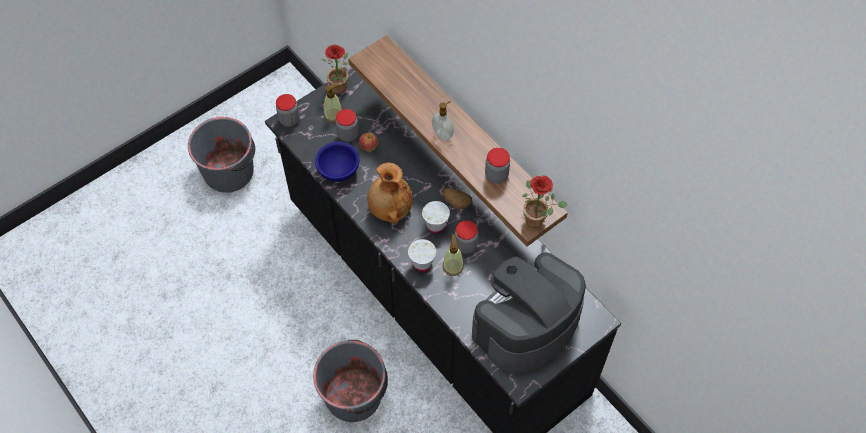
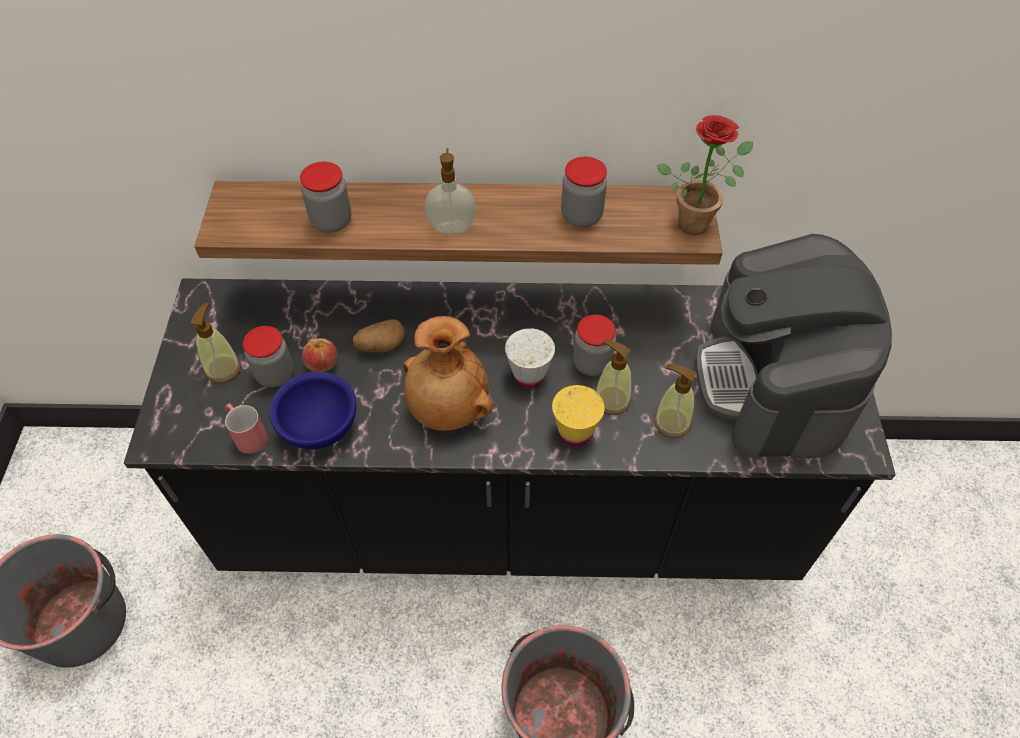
camera: 50 degrees left, 5 degrees down
jar [276,94,299,127] -> jar moved to [300,162,351,233]
potted plant [322,44,348,94] -> none
white cup [408,239,436,272] -> yellow cup [552,385,605,446]
potato [443,188,472,209] -> potato moved to [353,319,405,353]
none -> red mug [225,403,268,454]
none -> soap dispenser [654,364,696,438]

